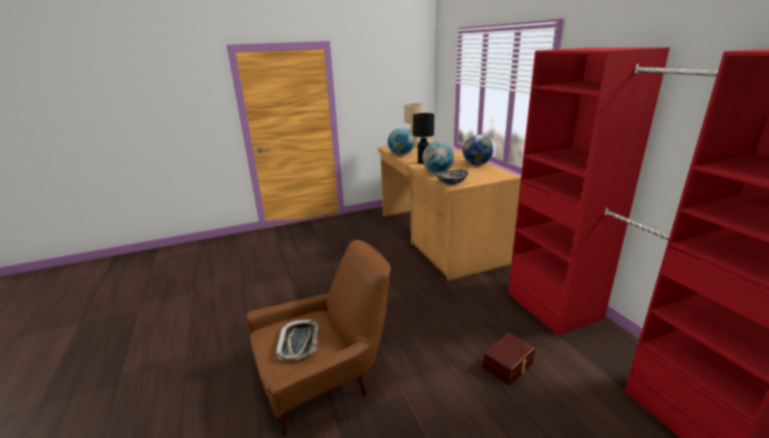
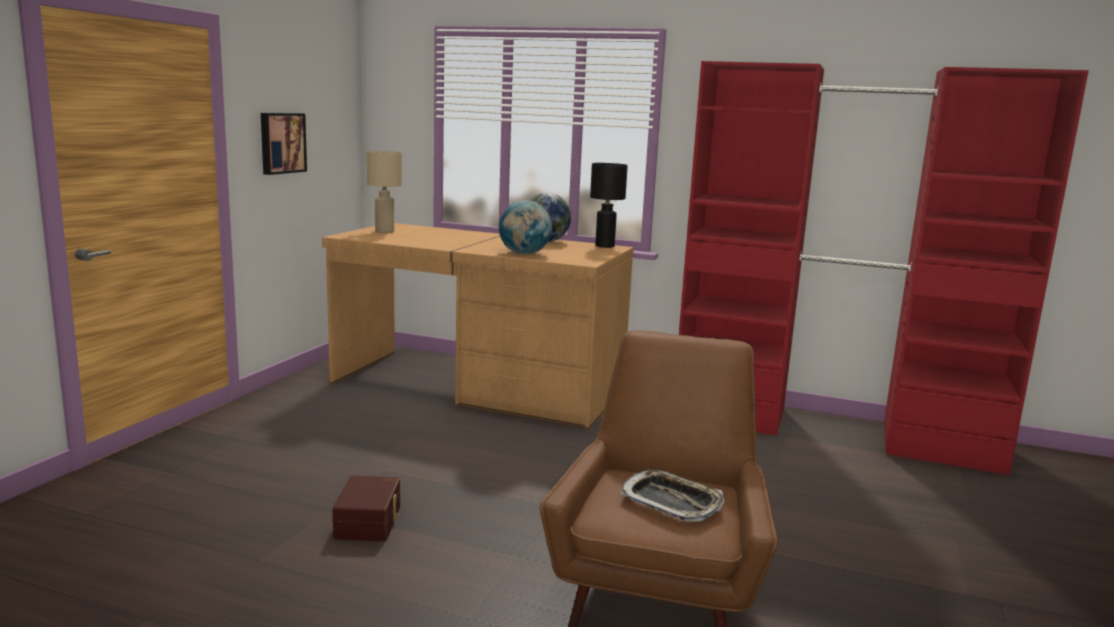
camera: 50 degrees left, 10 degrees down
globe [388,128,415,155] -> none
black table lamp [413,113,434,164] -> black table lamp moved to [590,163,628,248]
bowl [435,170,469,185] -> none
brown storage box [483,332,535,386] -> brown storage box moved to [333,475,400,541]
none -> picture [261,113,307,175]

